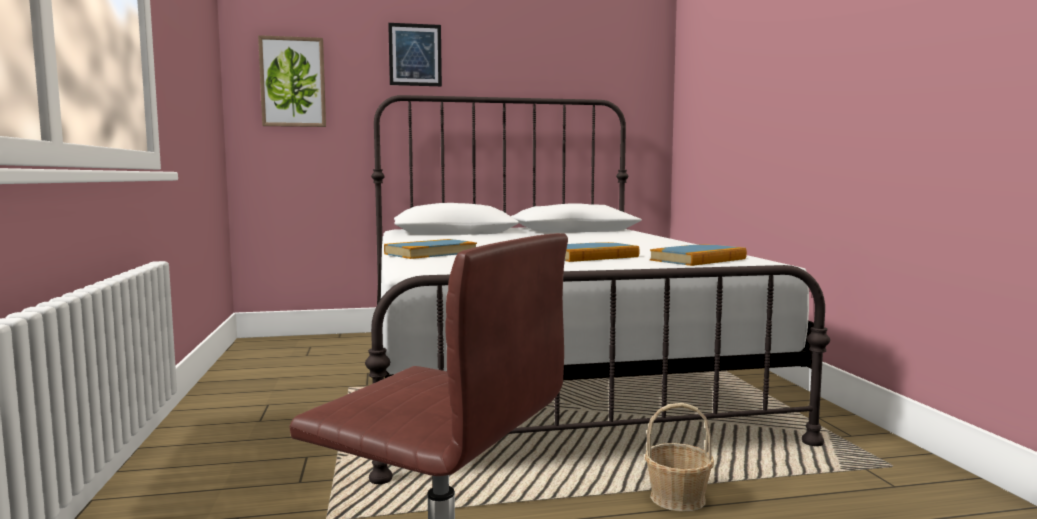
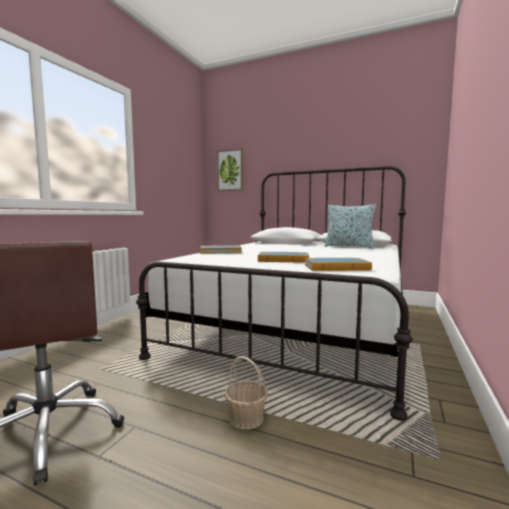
camera: 35 degrees right, 0 degrees up
picture [388,23,442,86] -> none
none -> pillow [324,204,377,248]

